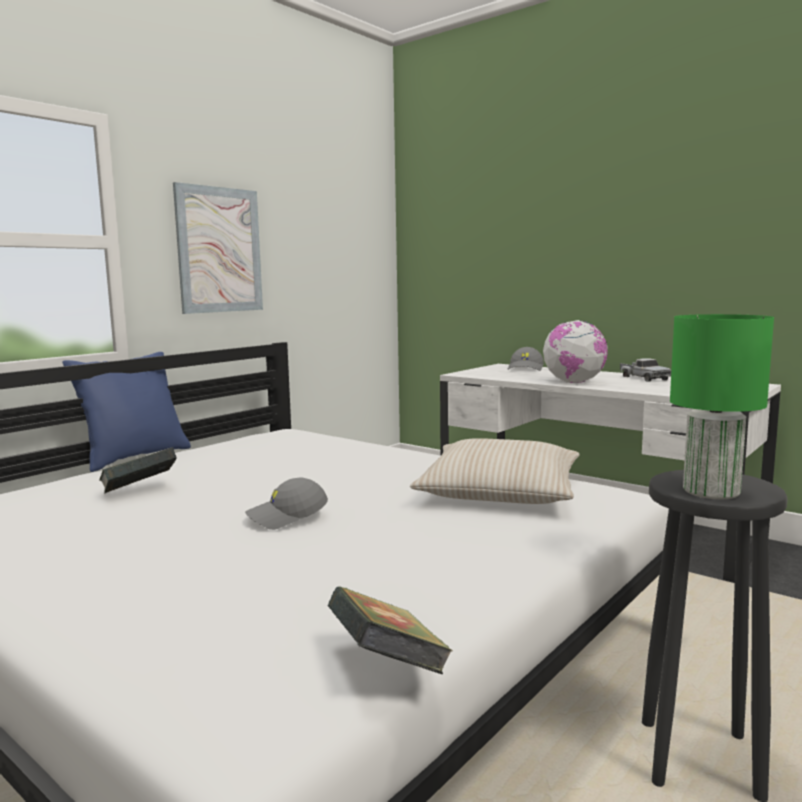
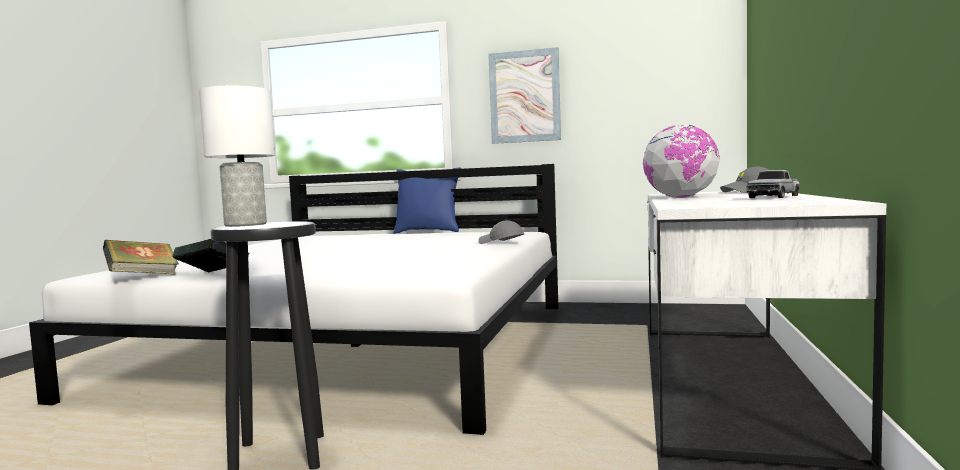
camera: 65 degrees right, 5 degrees down
book [99,448,177,494] -> book moved to [172,239,250,272]
grey cap [245,478,328,530] -> grey cap moved to [478,220,524,244]
beige pillow [410,438,579,504] -> none
green table lamp [670,314,774,499] -> white table lamp [199,86,275,227]

